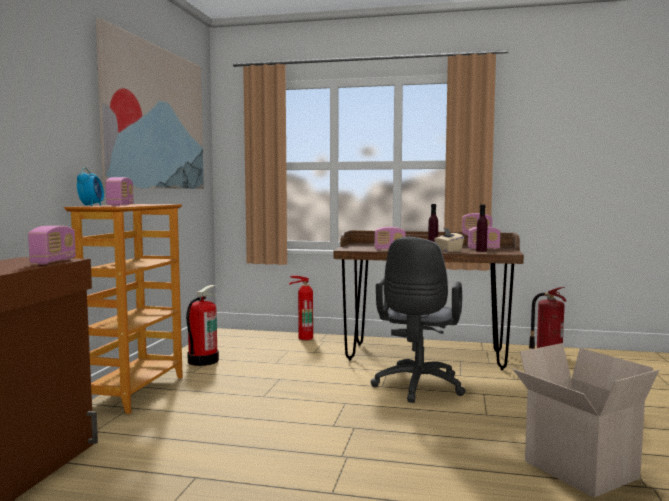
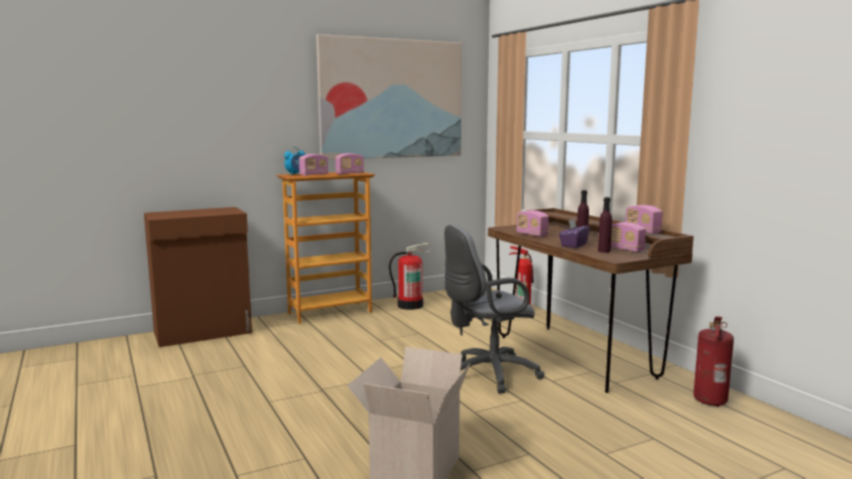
camera: 50 degrees right, 5 degrees up
radio [28,226,76,265] -> radio moved to [335,153,364,175]
beige tissue box [434,228,464,252] -> purple tissue box [559,219,590,248]

